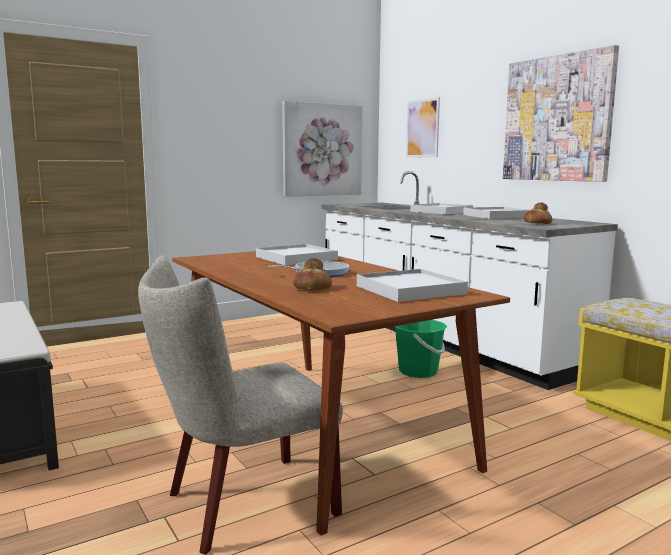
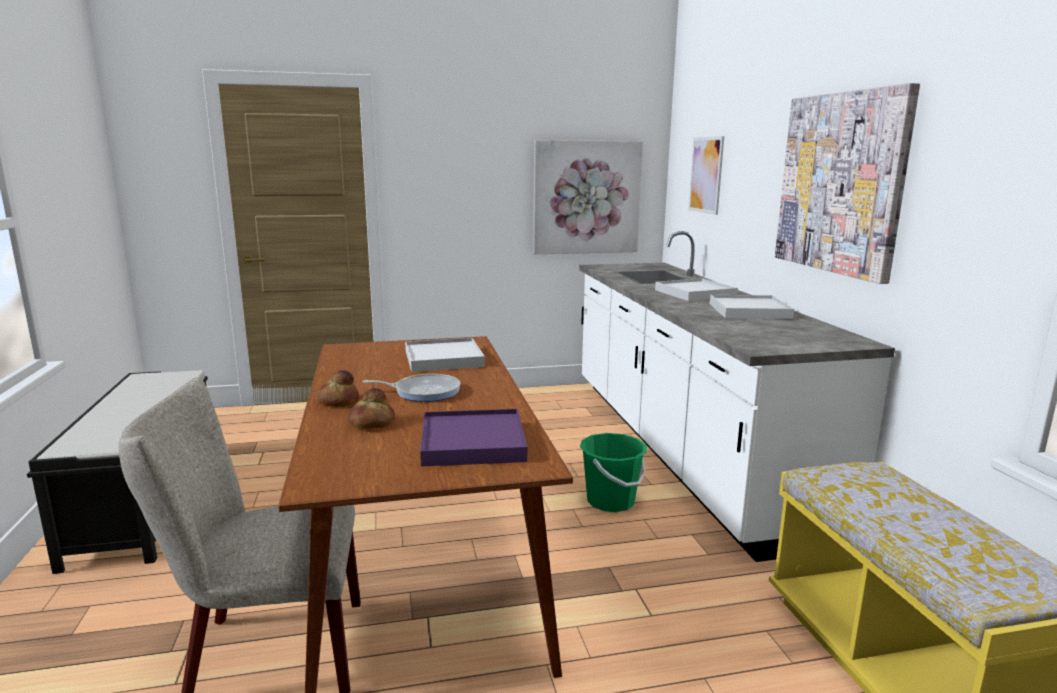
camera: 20 degrees right, 5 degrees up
white tray [357,269,468,302] -> purple tray [420,409,527,466]
bread [523,202,552,224] -> bread moved to [316,370,359,407]

